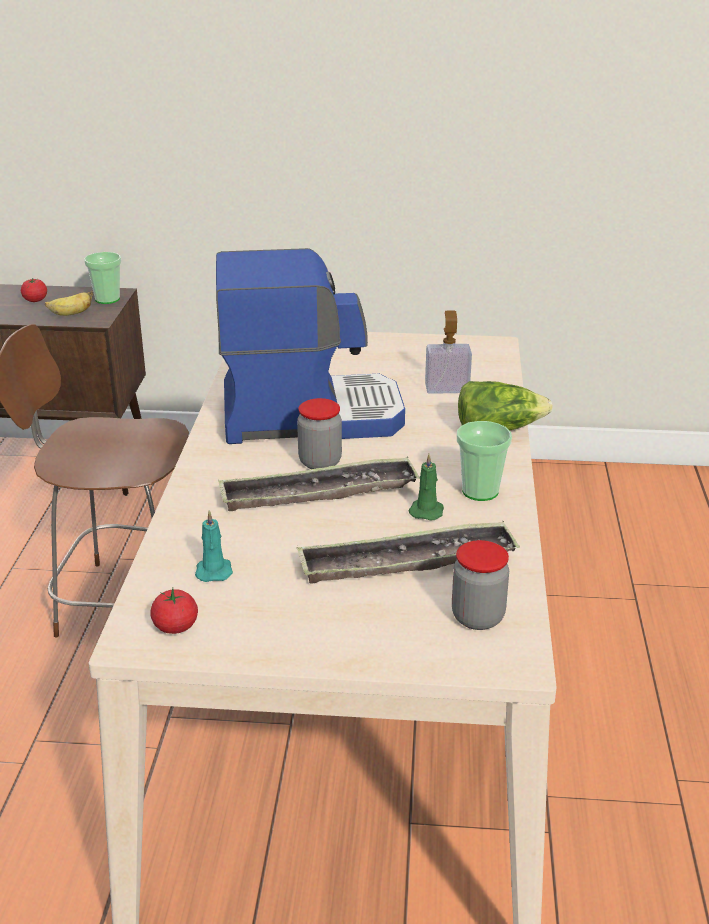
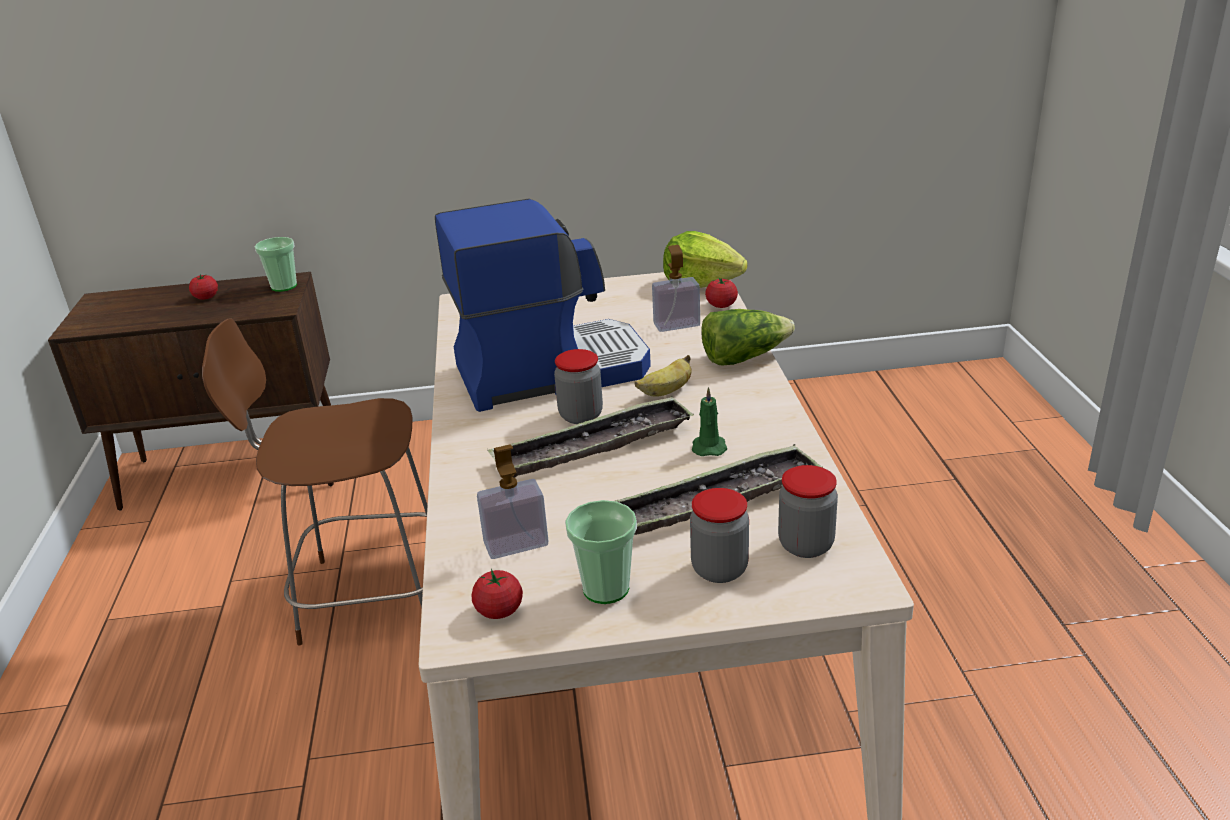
camera: 10 degrees left, 0 degrees up
banana [45,291,93,316] -> banana moved to [635,355,692,397]
turquoise candle [195,510,233,582] -> soap dispenser [477,444,548,559]
cup [457,421,512,501] -> cup moved to [565,500,637,604]
none -> lettuce [663,231,748,288]
none -> jar [690,488,749,583]
none -> tomato [705,278,738,308]

